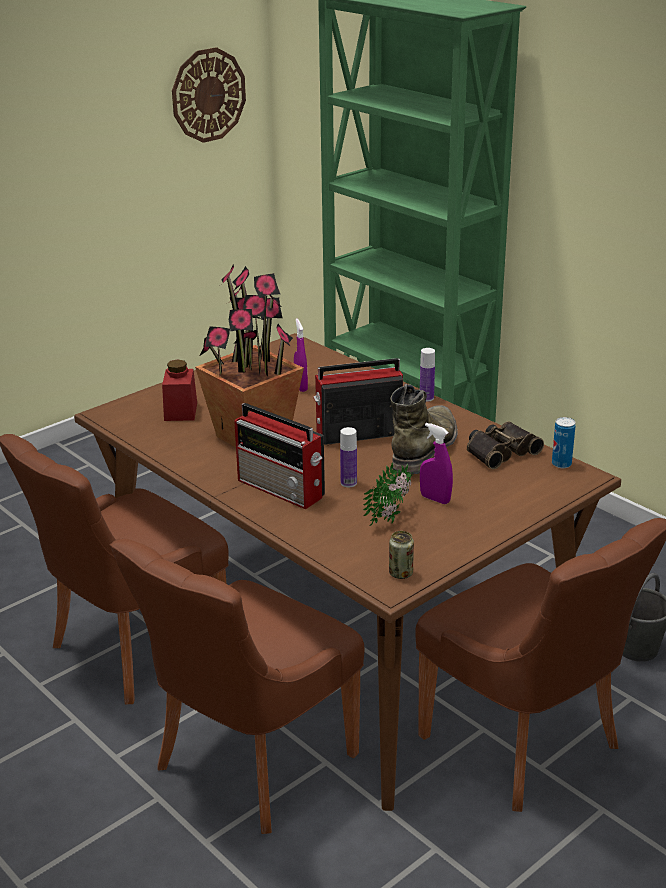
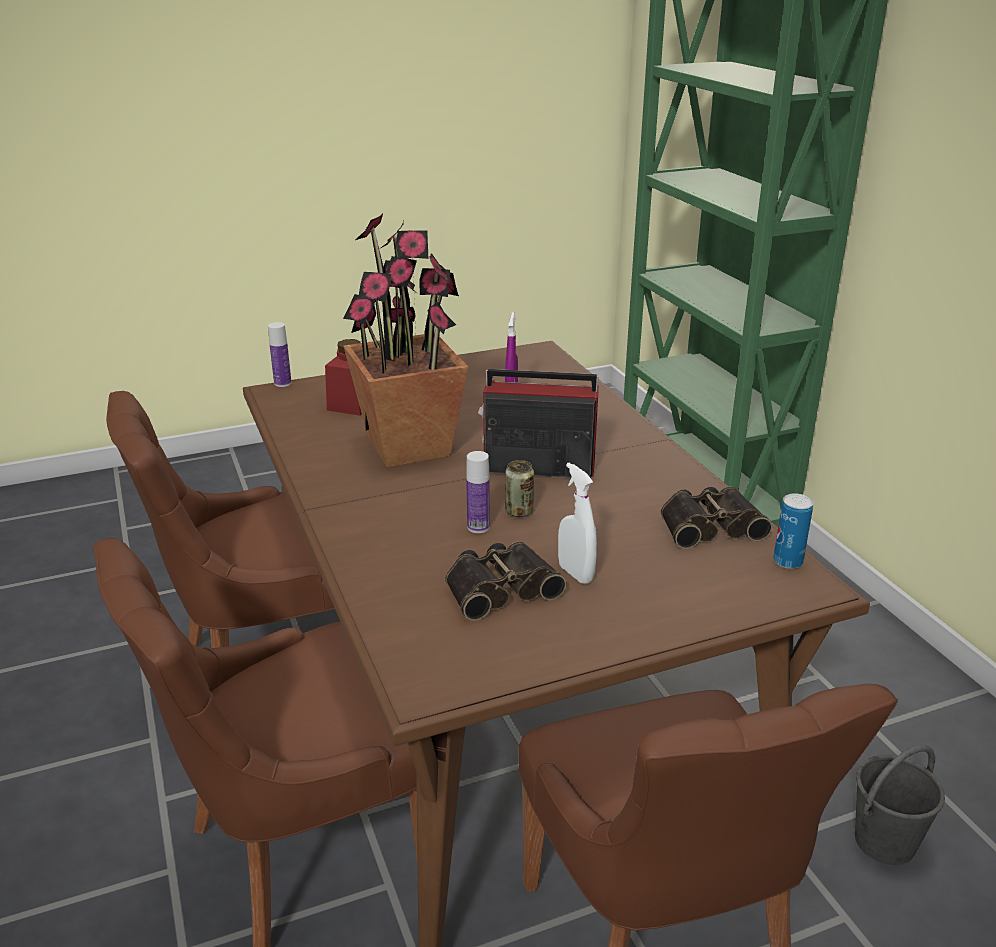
camera: 20 degrees right, 0 degrees up
wall clock [172,47,246,143] -> none
radio [234,403,325,509] -> none
potted plant [363,463,413,526] -> binoculars [445,541,566,621]
can [389,531,414,579] -> can moved to [505,460,534,517]
green boot [390,384,458,474] -> none
bottle [420,348,435,402] -> bottle moved to [268,322,292,387]
purple spray bottle [420,423,453,504] -> white spray bottle [558,463,597,584]

